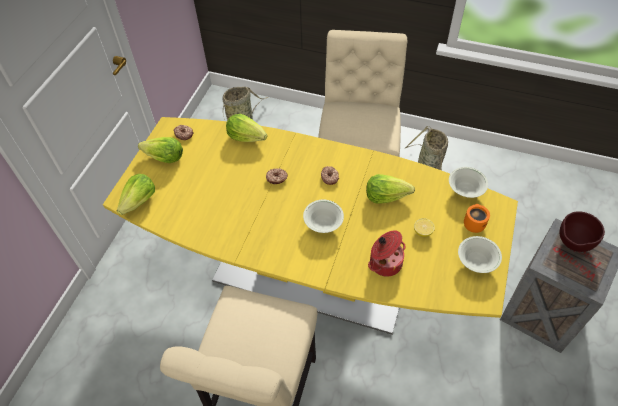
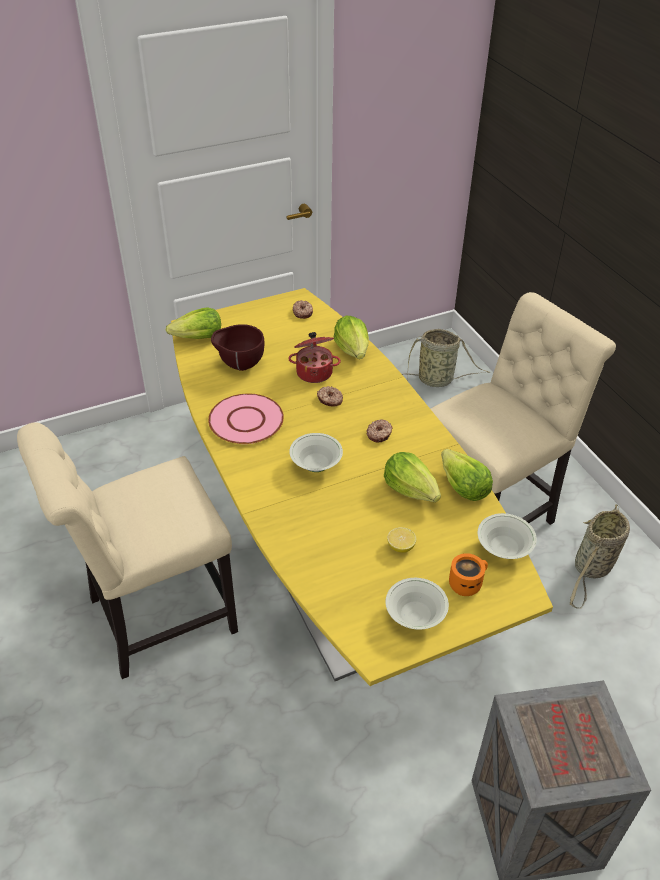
camera: 45 degrees right, 10 degrees down
lettuce [138,137,183,163] -> lettuce moved to [441,449,493,501]
cooking pot [368,230,406,277] -> cooking pot moved to [288,332,341,383]
brown bowl [559,211,605,252] -> brown bowl moved to [211,324,264,371]
none -> pink plate [208,394,284,444]

